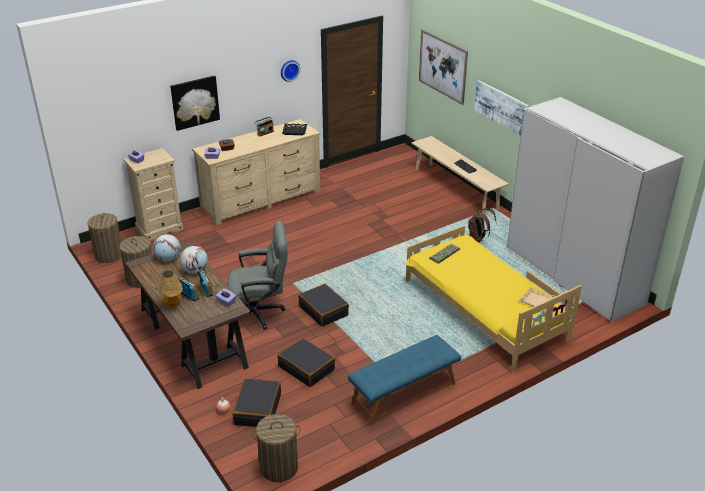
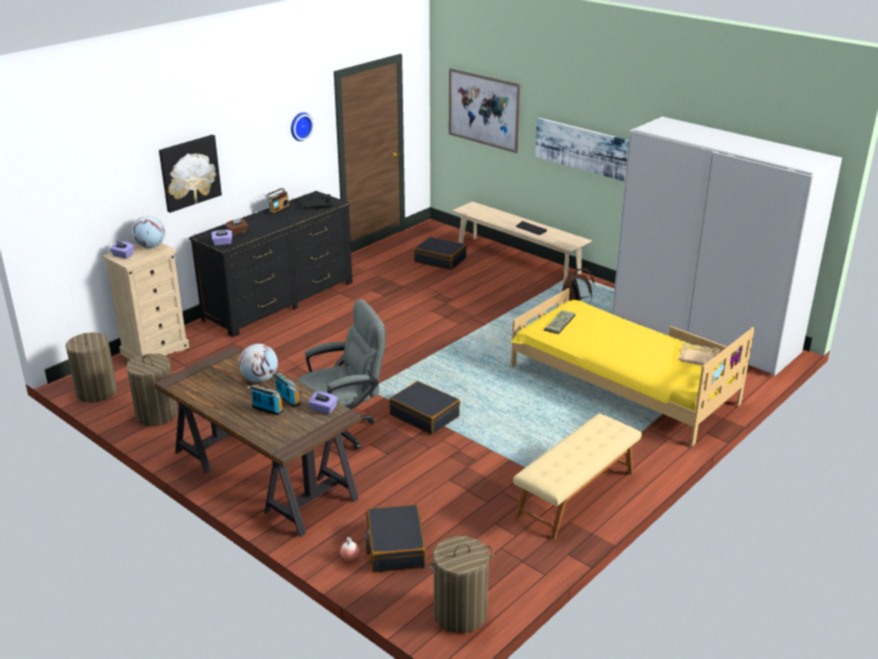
camera: 15 degrees left, 5 degrees down
globe [153,234,181,261] -> globe moved to [131,216,165,248]
table lamp [158,270,183,307] -> none
beige dresser [192,119,320,226] -> black dresser [189,191,353,337]
black suitcase [277,338,335,387] -> black suitcase moved to [414,237,467,270]
blue bench [348,335,461,425] -> beige bench [513,414,642,540]

